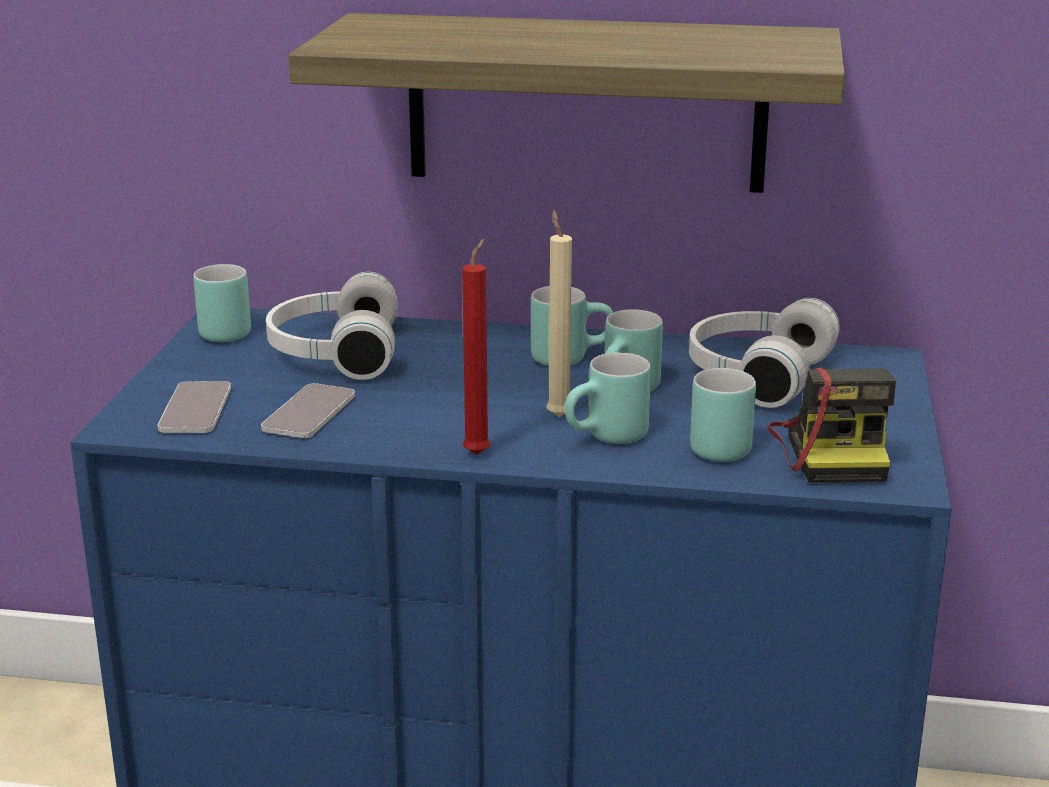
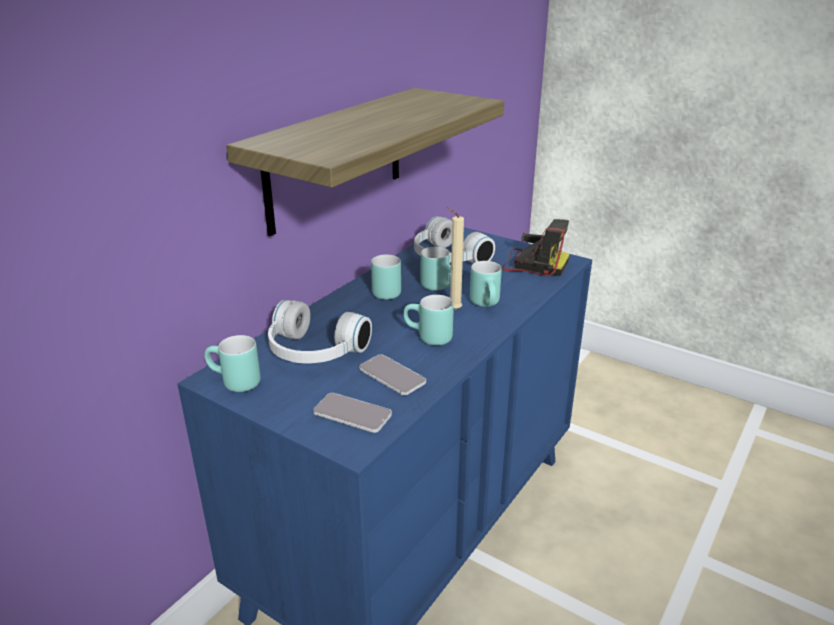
camera: 65 degrees left, 5 degrees up
red candle [462,238,490,455] -> none
turquoise mug [690,368,756,462] -> turquoise mug moved to [403,295,454,346]

